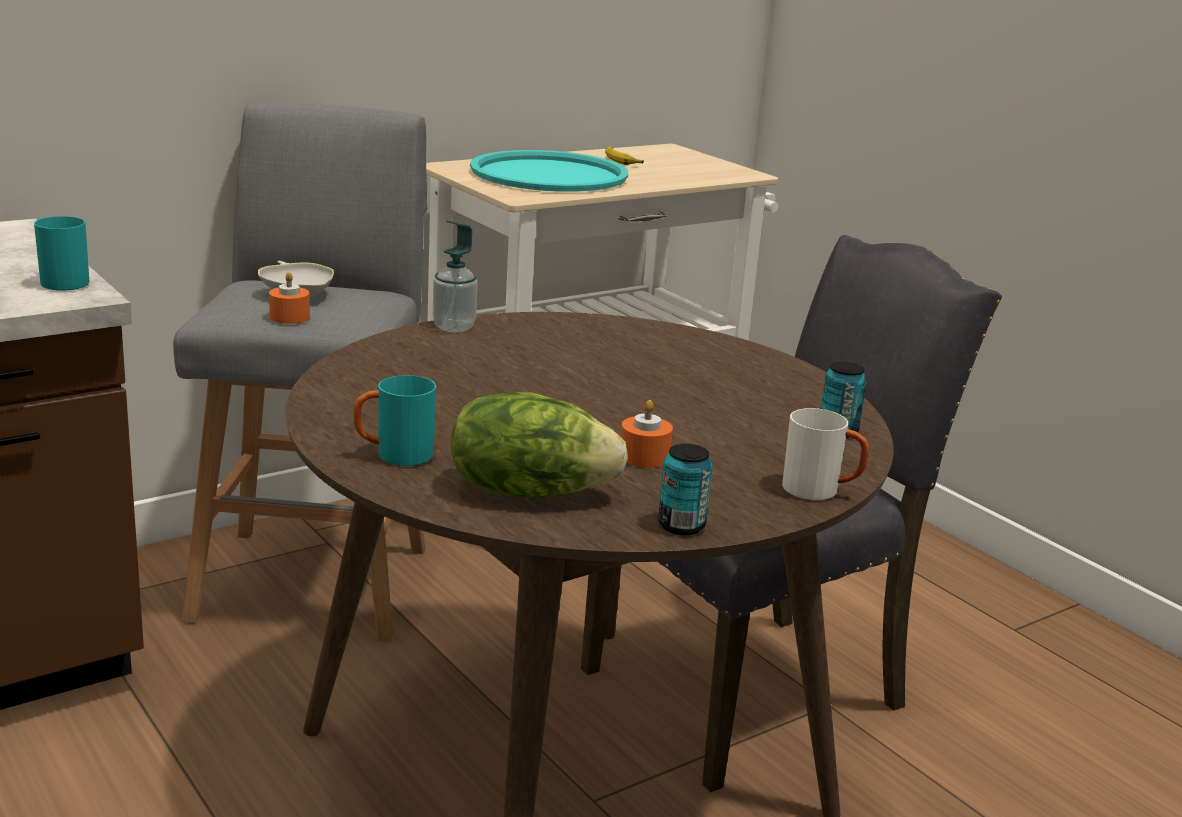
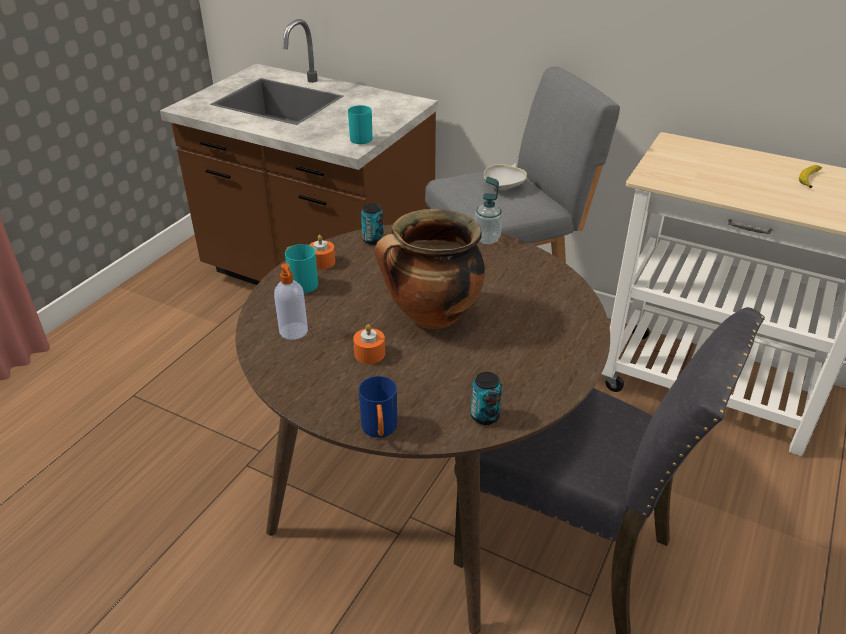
camera: 65 degrees right, 15 degrees up
orange candle [269,272,310,324] -> orange candle moved to [309,235,335,270]
lettuce [451,392,628,498] -> soap dispenser [274,263,308,340]
turquoise tray [470,150,628,192] -> none
can [658,444,713,535] -> can moved to [361,204,384,245]
white mug [782,408,869,500] -> blue mug [359,376,397,438]
none -> cooking pot [375,209,485,329]

